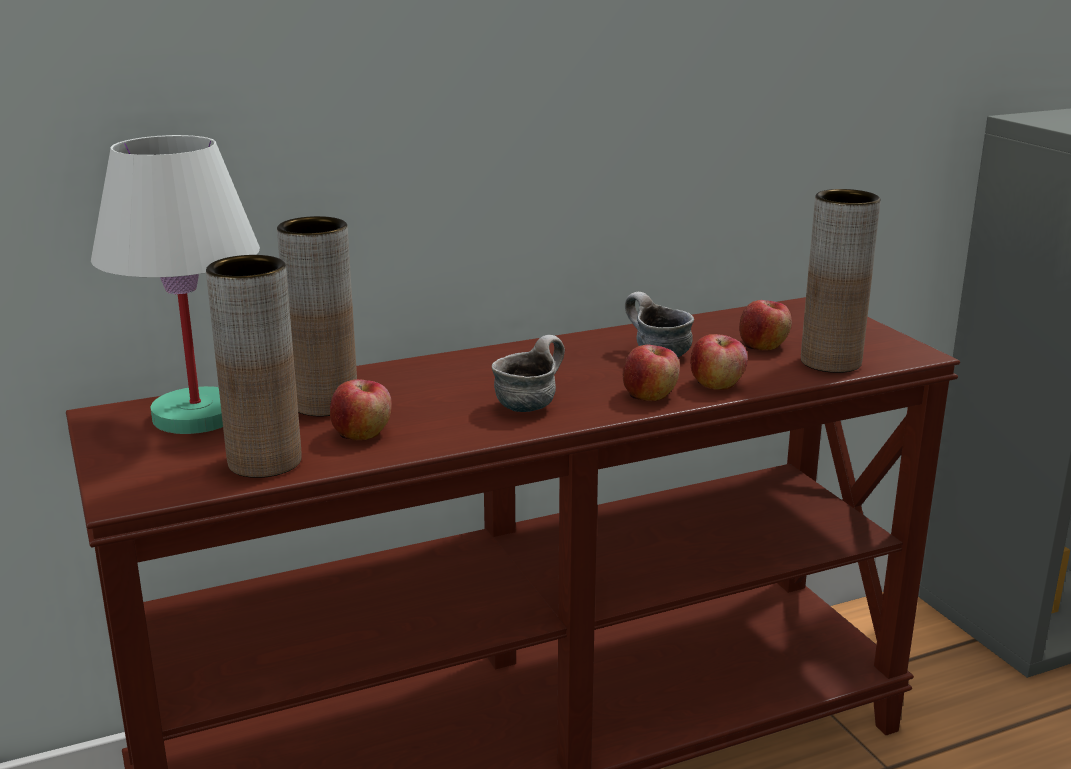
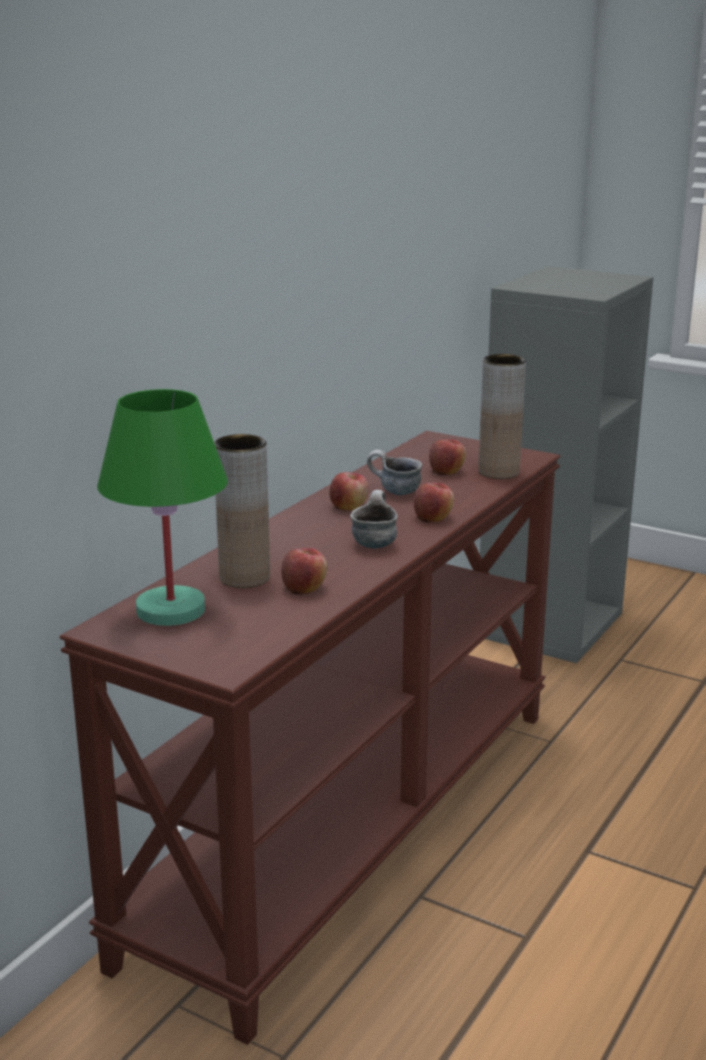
camera: 35 degrees left, 0 degrees up
white table lamp [91,135,260,434] -> green table lamp [97,389,228,626]
brown vase [206,255,302,478] -> none
apple [690,334,748,390] -> apple moved to [329,472,369,511]

